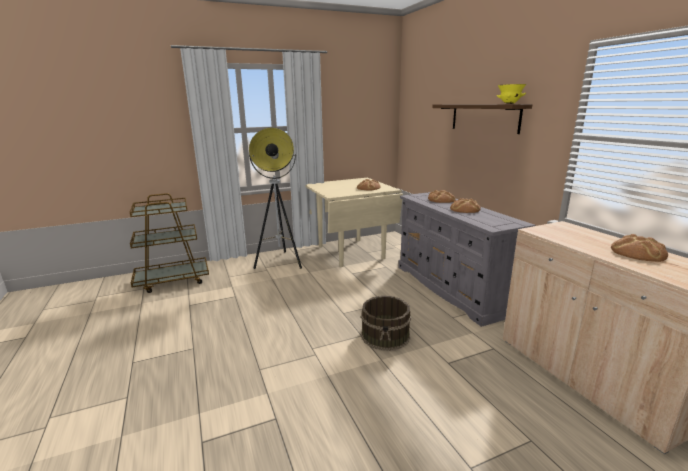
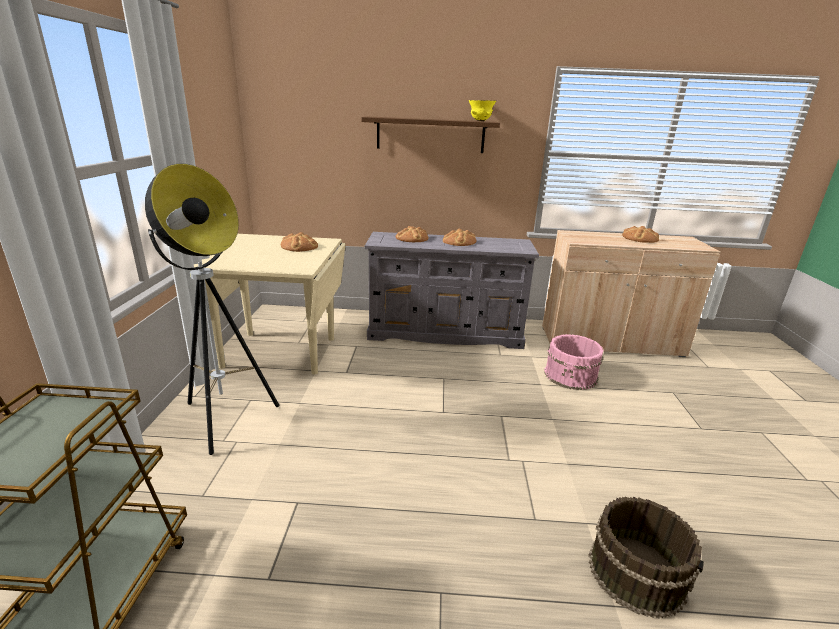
camera: 65 degrees left, 5 degrees up
brown bucket [361,296,411,351] -> brown bucket moved to [588,496,704,619]
none -> pink bucket [544,334,603,390]

